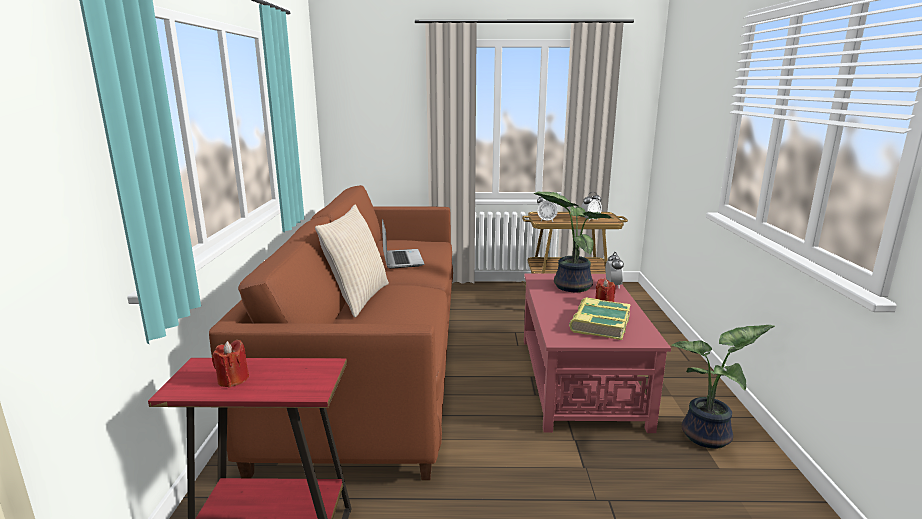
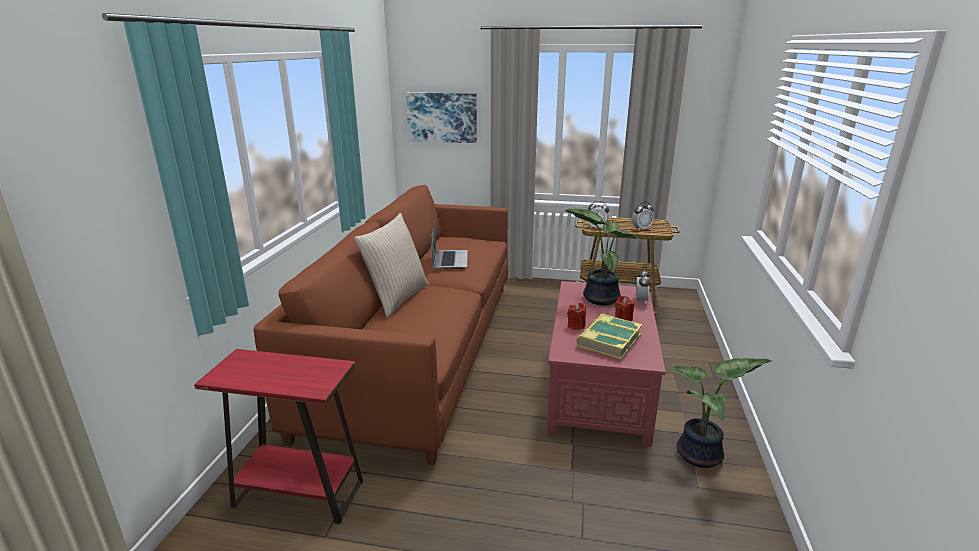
camera: 10 degrees right, 5 degrees up
red candle [212,340,249,388] -> red candle moved to [567,303,586,330]
none -> picture [406,92,477,143]

